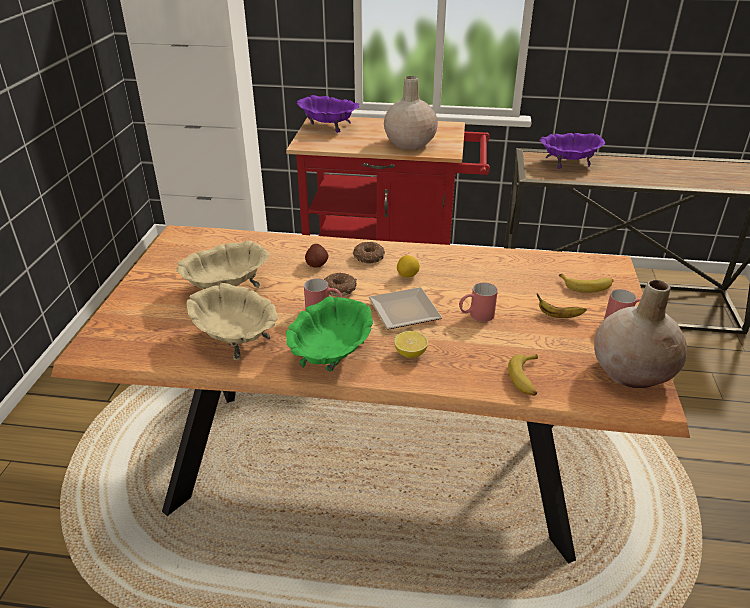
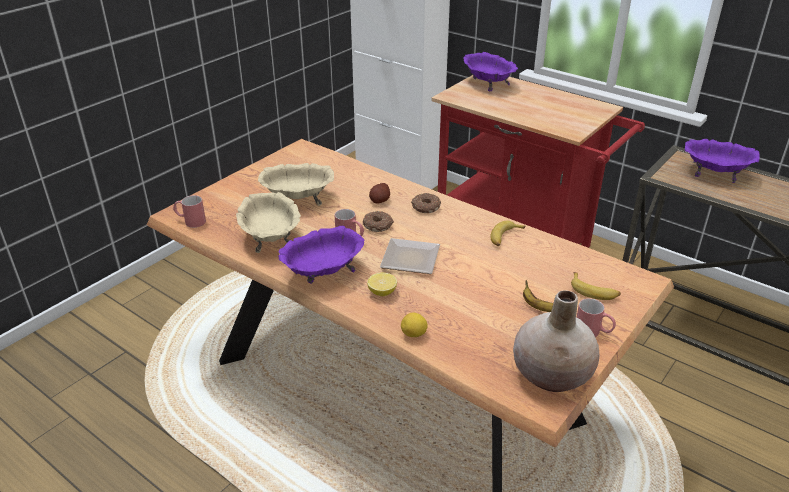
camera: 30 degrees right, 0 degrees up
green bowl [286,296,373,372] -> purple bowl [279,226,365,284]
beige vase [384,76,438,150] -> none
lemon [397,255,420,278] -> lemon moved to [401,313,428,337]
red mug [459,282,498,322] -> red mug moved to [173,195,206,228]
banana [508,354,538,396] -> banana moved to [490,221,525,246]

